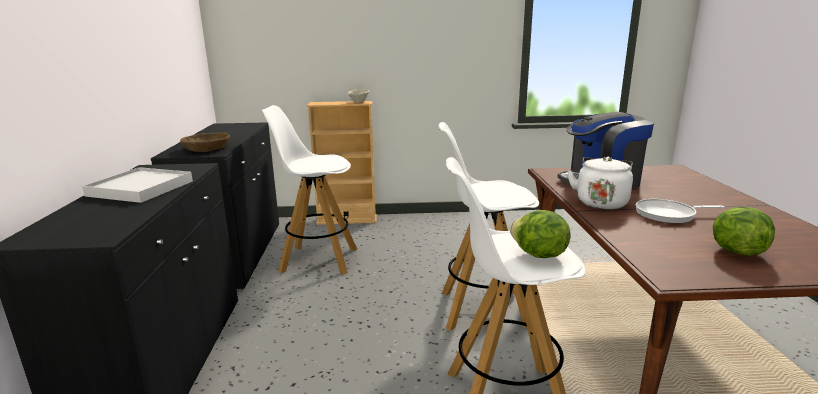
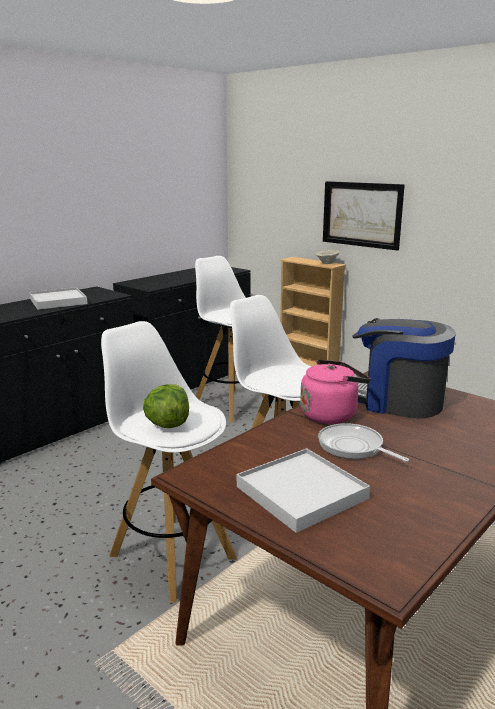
camera: 45 degrees right, 0 degrees up
brown bowl [180,133,230,152] -> none
white kettle [568,157,633,209] -> pink kettle [300,359,371,424]
lettuce [713,207,775,256] -> white tray [237,448,370,533]
none -> picture [323,181,405,250]

